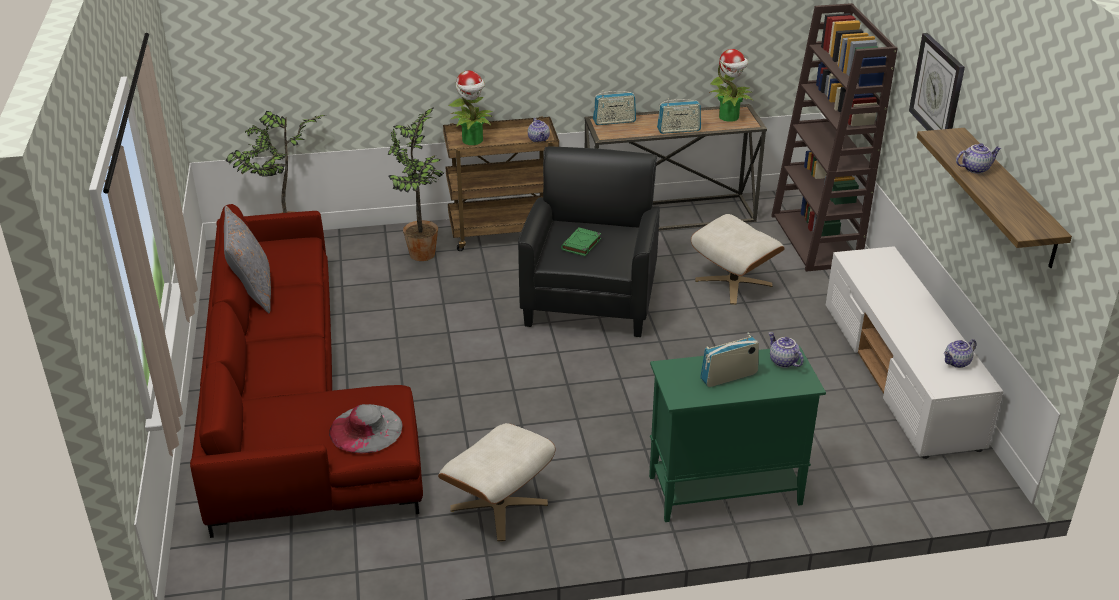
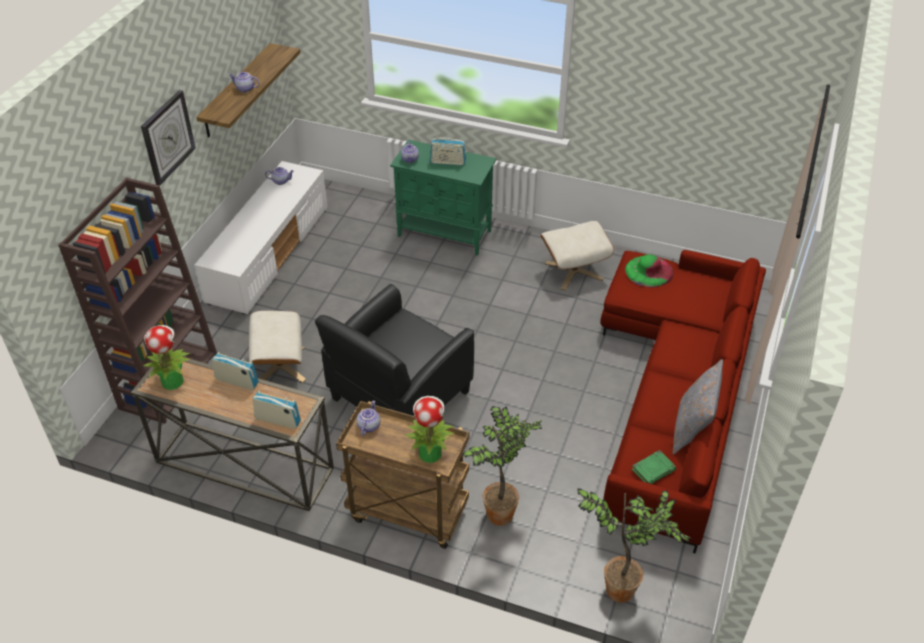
camera: 150 degrees left, 10 degrees up
grey hat [329,404,403,454] -> green hat [625,254,673,287]
green book [561,227,601,256] -> green book moved to [632,450,676,484]

